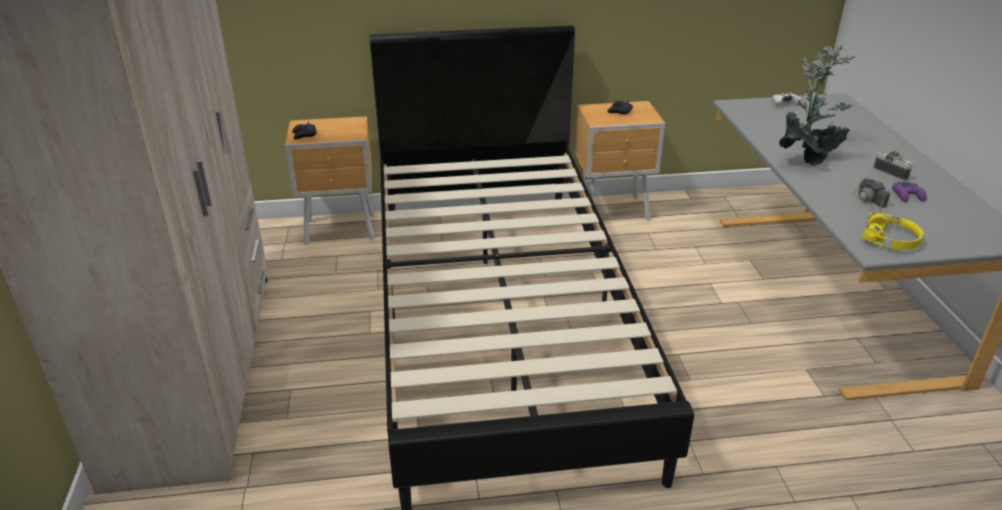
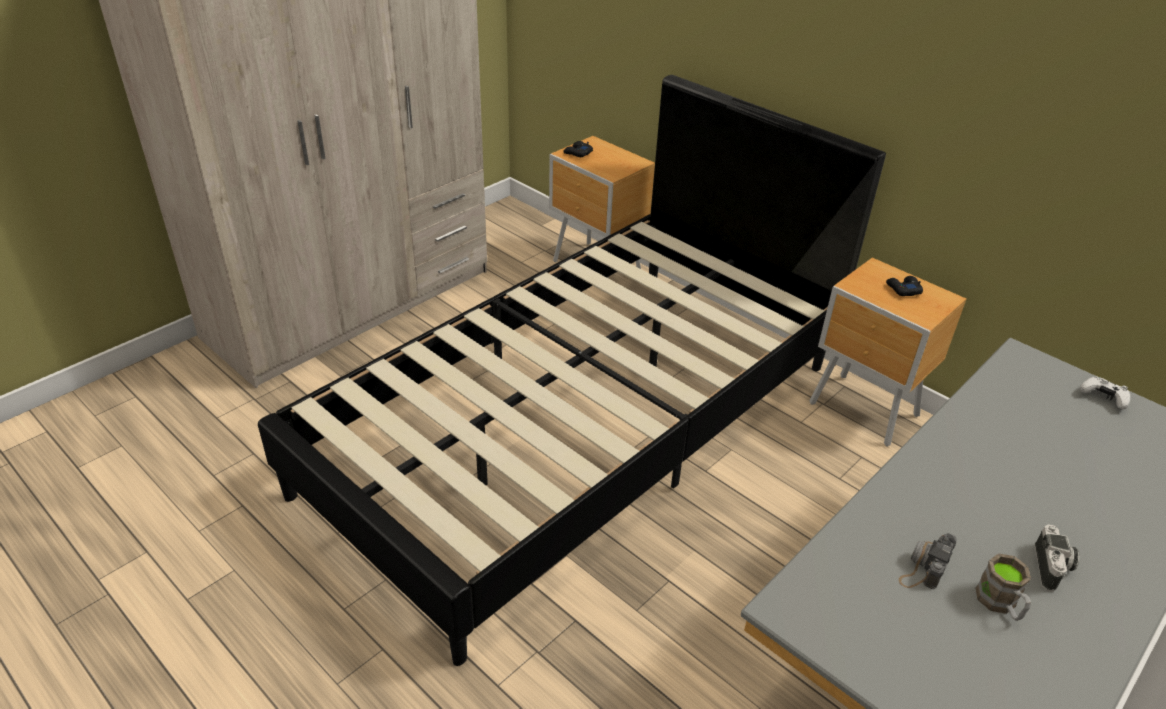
camera: 50 degrees right, 5 degrees up
potted plant [779,45,856,166] -> none
yellow headphones [862,213,924,250] -> none
purple game controller [892,182,927,202] -> brown mug [976,554,1031,621]

